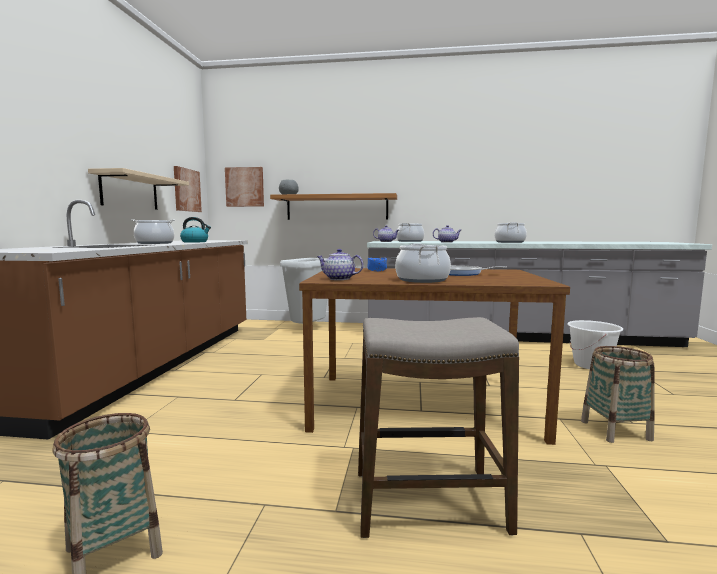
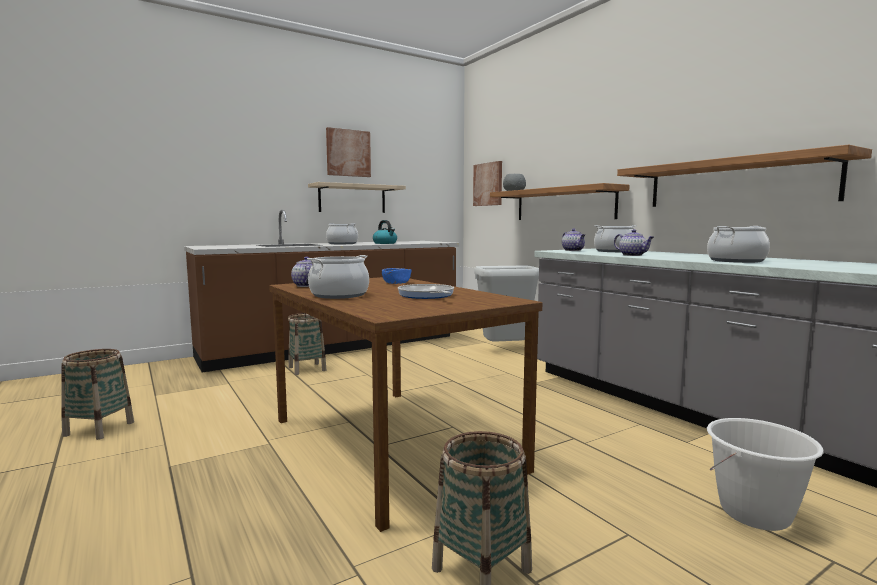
camera: 50 degrees right, 0 degrees up
picture [174,166,202,212] -> picture moved to [326,127,371,177]
stool [358,317,519,538] -> none
none -> basket [288,313,326,375]
none -> shelf [617,144,872,207]

